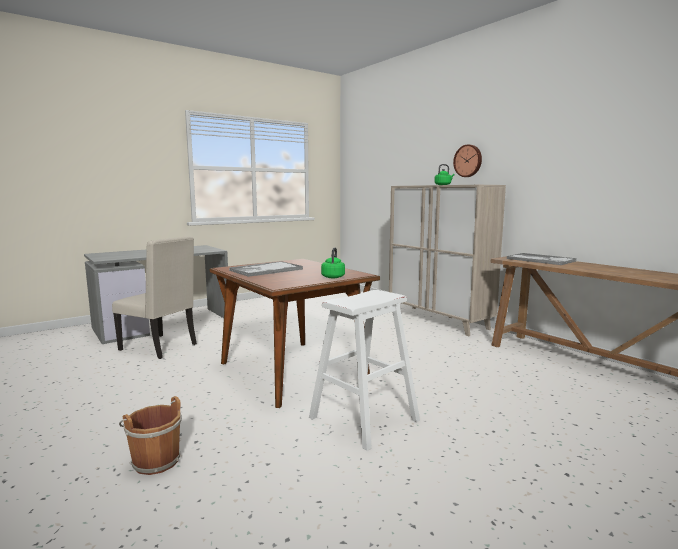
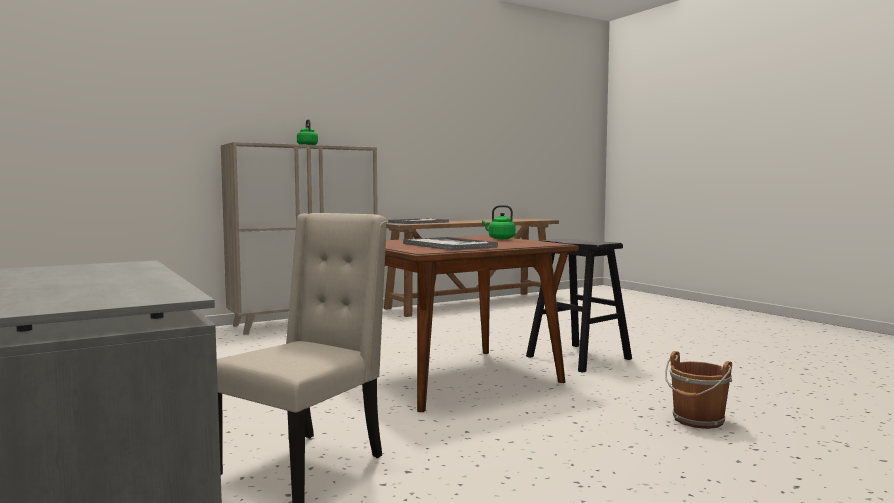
camera: 85 degrees left, 5 degrees down
white stool [309,290,420,451] -> black stool [526,239,632,373]
wall clock [453,144,482,177] -> none

